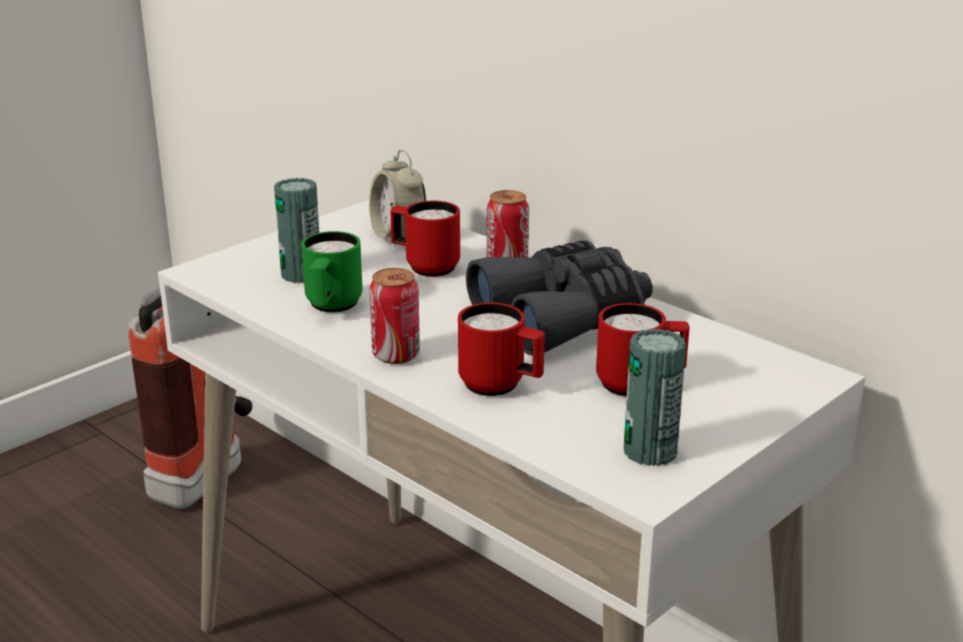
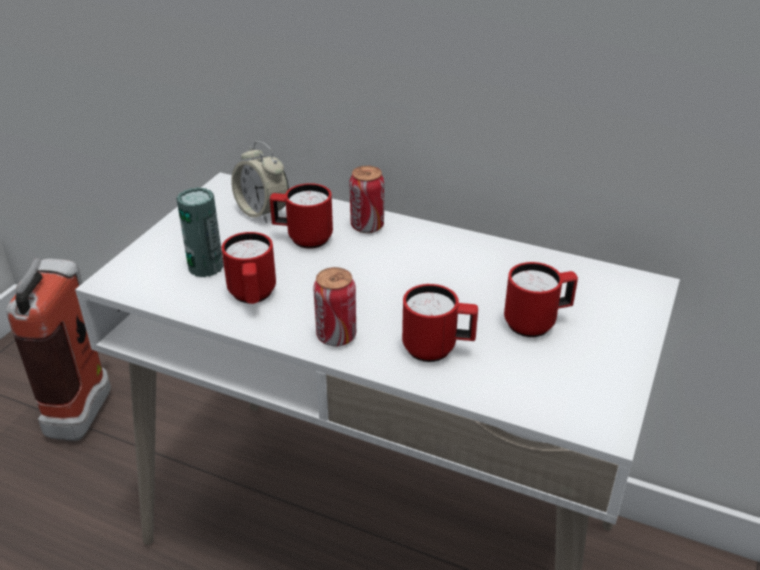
camera: 20 degrees left, 10 degrees up
green mug [301,231,363,313] -> red mug [221,232,276,304]
grey binoculars [466,240,653,355] -> none
can [624,329,686,466] -> none

